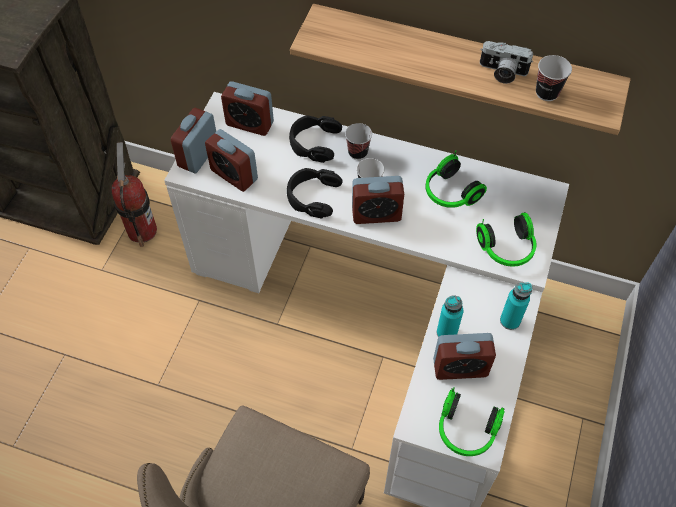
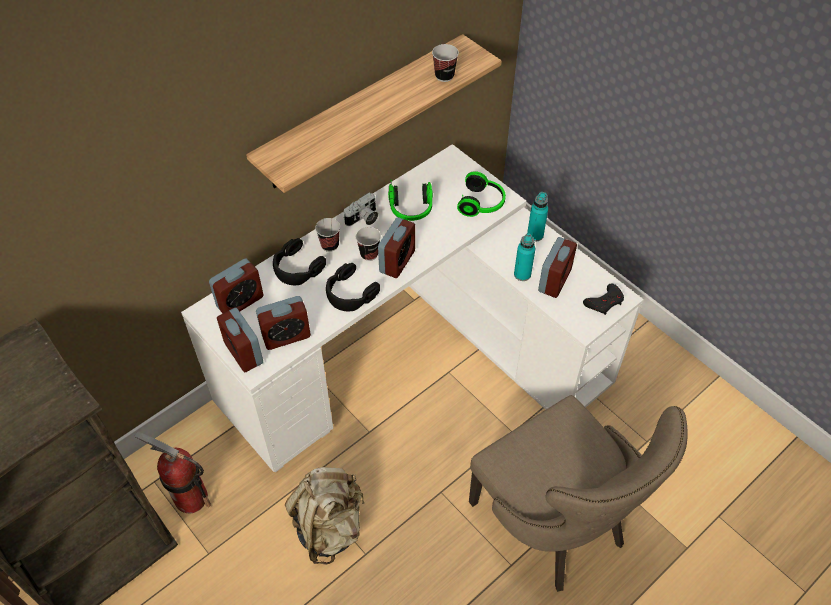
camera: 60 degrees left, 5 degrees down
headphones [439,387,505,456] -> black game controller [583,284,624,315]
camera [480,41,533,84] -> camera moved to [344,192,378,226]
none -> beige backpack [285,467,365,565]

